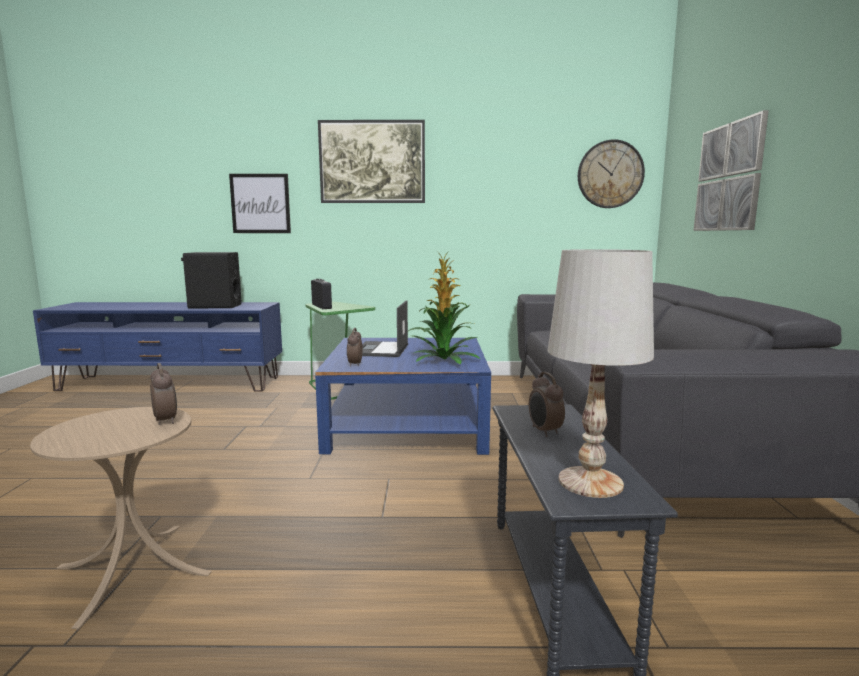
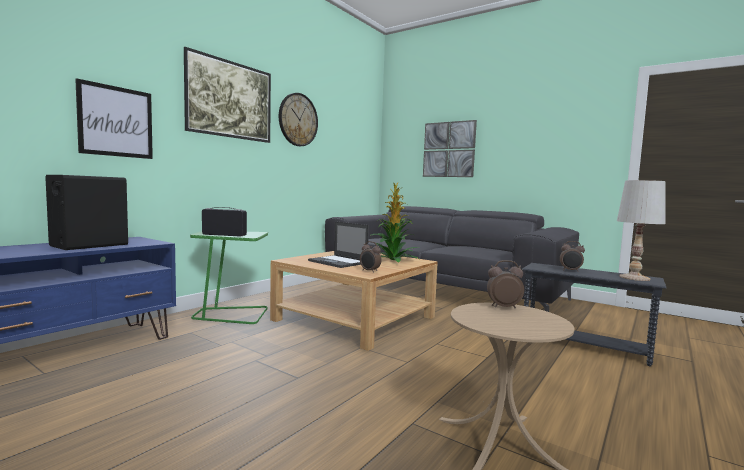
camera: 55 degrees left, 5 degrees down
blue coffee table [315,338,491,455] -> beige coffee table [270,251,438,351]
wall clock [578,139,645,208] -> wall clock moved to [279,93,318,146]

